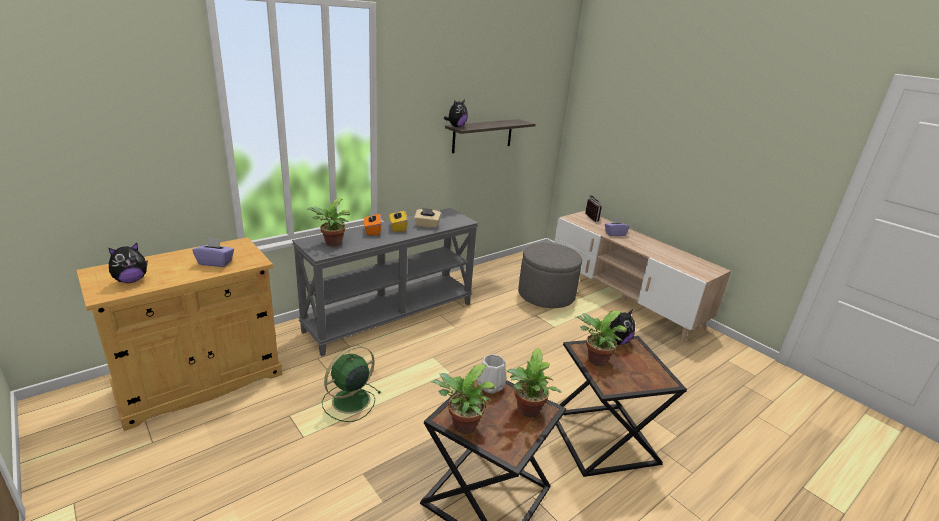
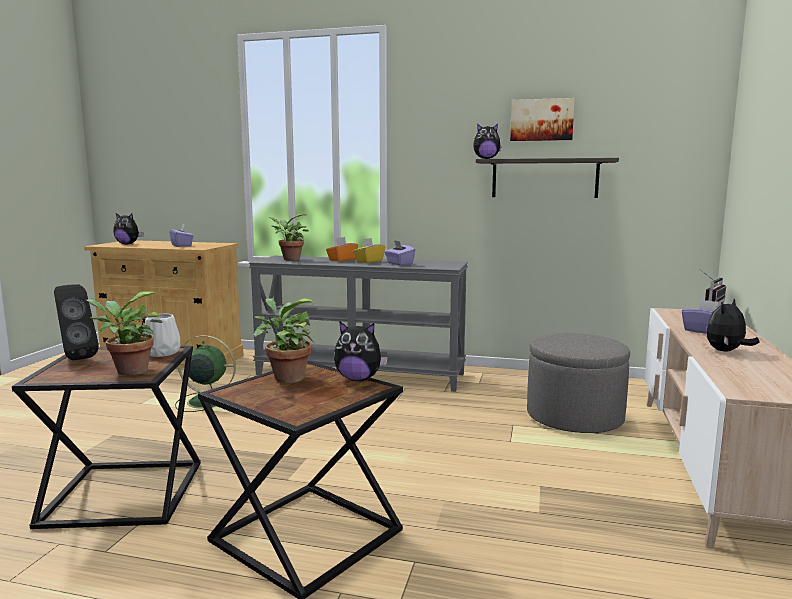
camera: 55 degrees right, 15 degrees down
beige tissue box [414,208,441,228] -> purple tissue box [385,240,415,266]
potted plant [431,365,495,434] -> black speaker [54,284,99,361]
none -> picture [510,98,575,141]
none -> plush toy [706,299,760,351]

